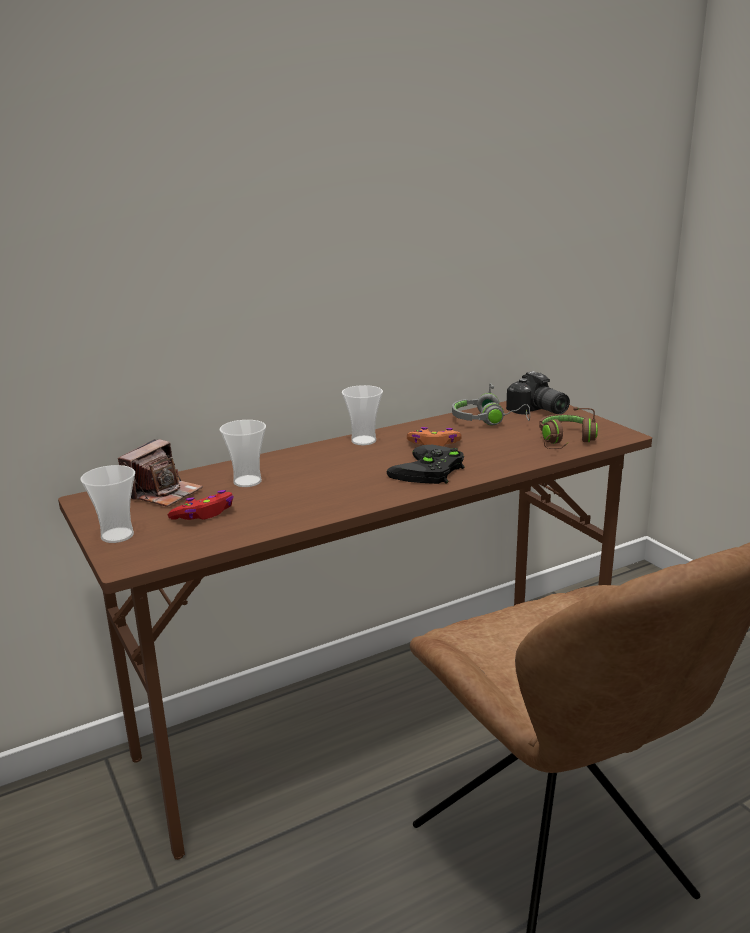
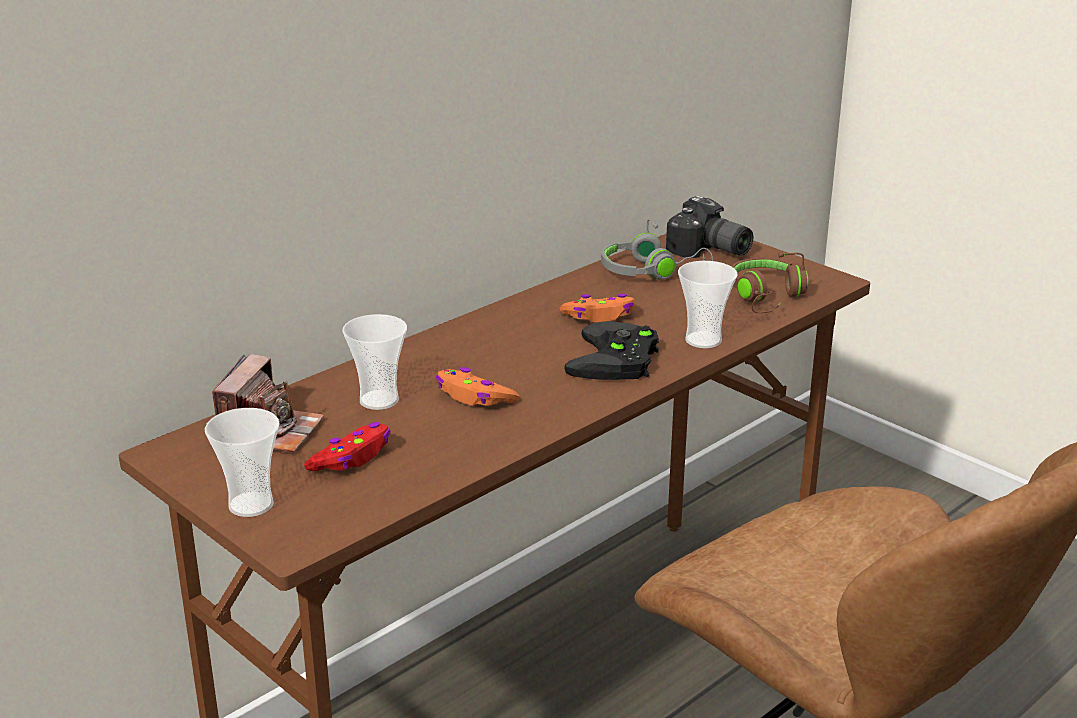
camera: 15 degrees left, 5 degrees up
cup [342,385,383,445] -> cup moved to [678,261,738,348]
none -> orange game controller [436,367,520,406]

